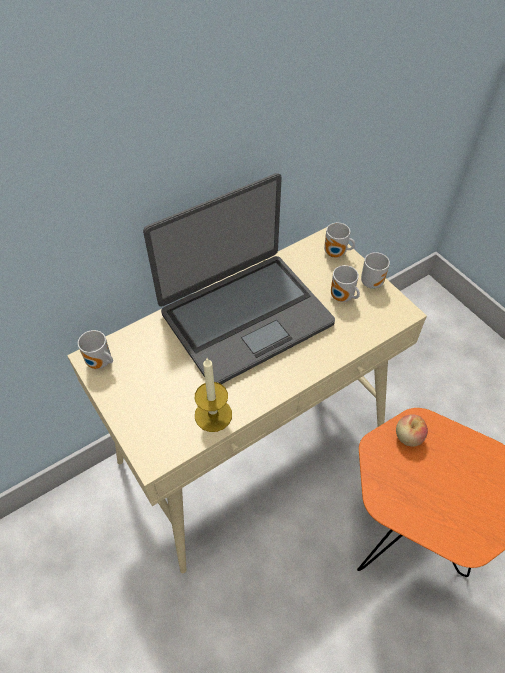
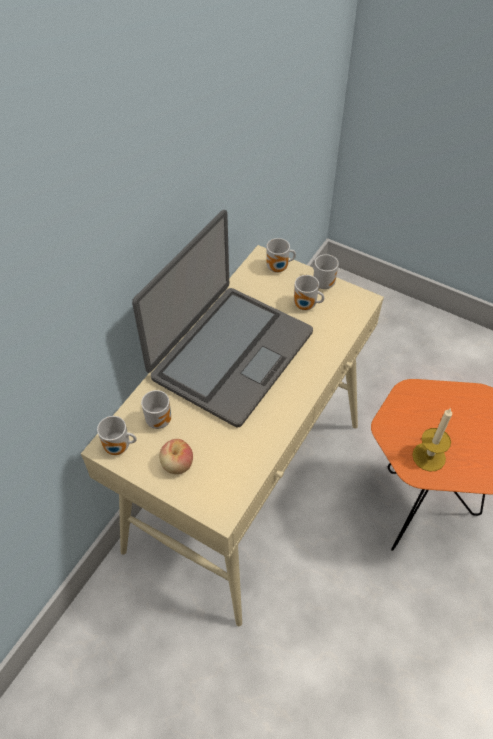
camera: 25 degrees left, 0 degrees up
candle [195,358,232,432] -> candle moved to [412,408,452,472]
apple [396,414,428,447] -> apple moved to [159,439,193,474]
none -> mug [141,390,171,429]

